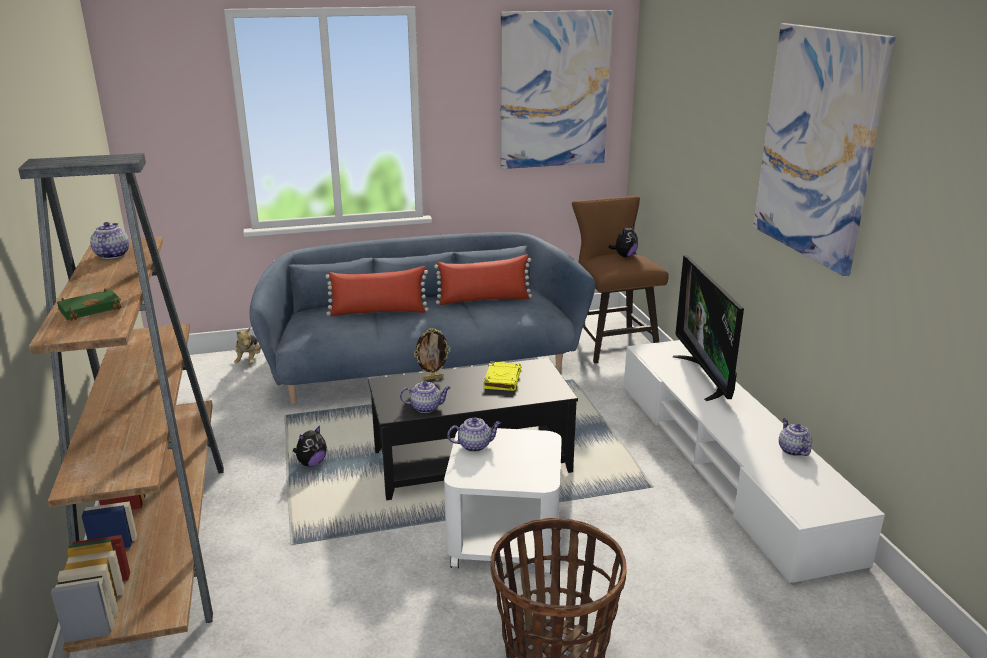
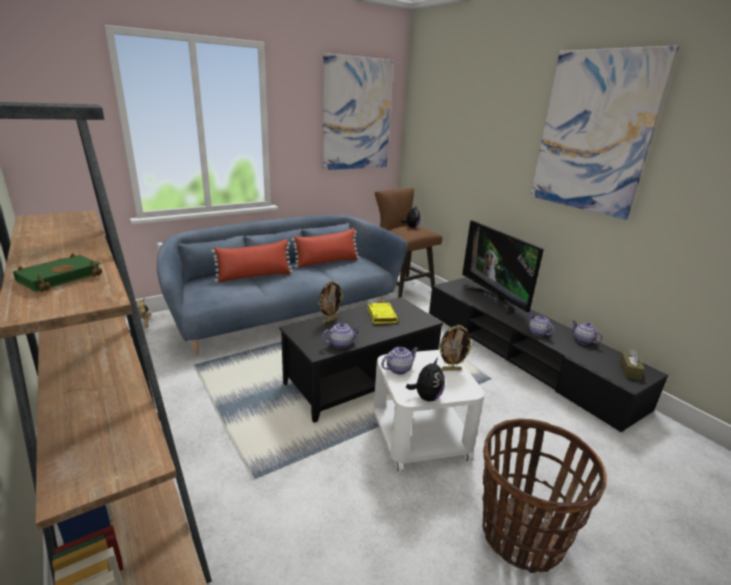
camera: 20 degrees left, 0 degrees up
teapot [90,222,129,259] -> teapot moved to [528,313,554,336]
plush toy [293,426,327,466] -> plush toy moved to [406,358,445,401]
white tv stand [624,340,885,585] -> black tv stand [429,278,668,433]
none -> picture frame [438,325,473,371]
none -> brown tissue box [619,350,645,380]

